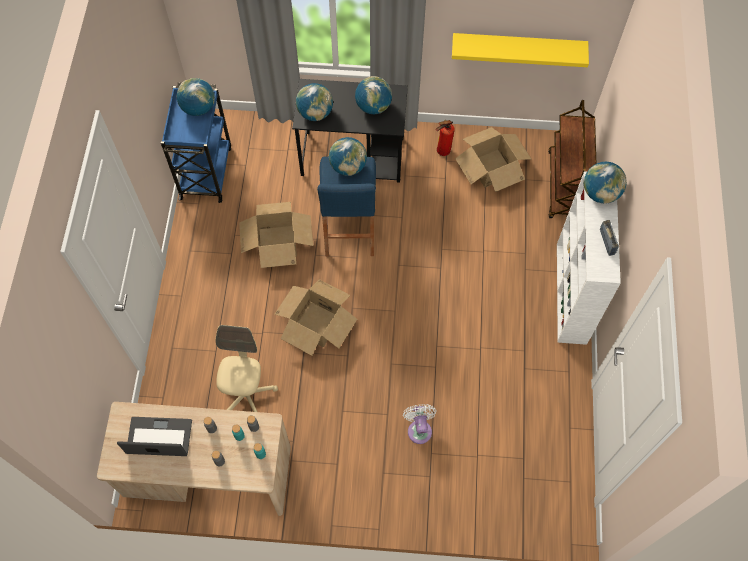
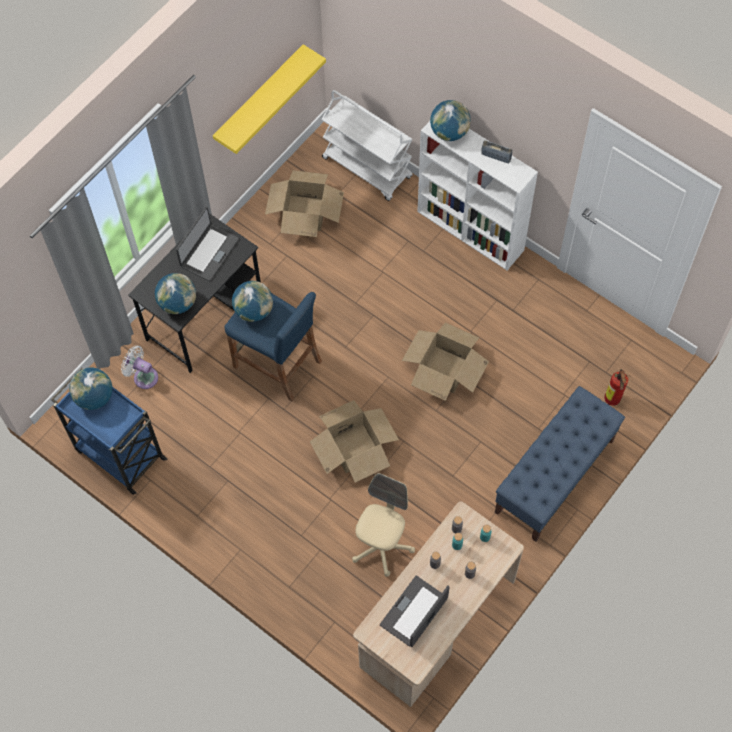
camera: 55 degrees left, 0 degrees up
beige office chair [216,325,278,412] -> beige office chair turned 75 degrees clockwise [352,473,415,577]
cardboard box [239,202,314,268] -> cardboard box moved to [402,322,489,401]
globe [355,76,392,114] -> laptop [176,207,239,281]
white fan [403,404,436,444] -> white fan moved to [121,346,158,389]
fire extinguisher [435,120,455,156] -> fire extinguisher moved to [604,369,629,406]
brown cart [548,100,596,218] -> white cart [322,90,413,201]
none -> blue bench [495,386,625,542]

